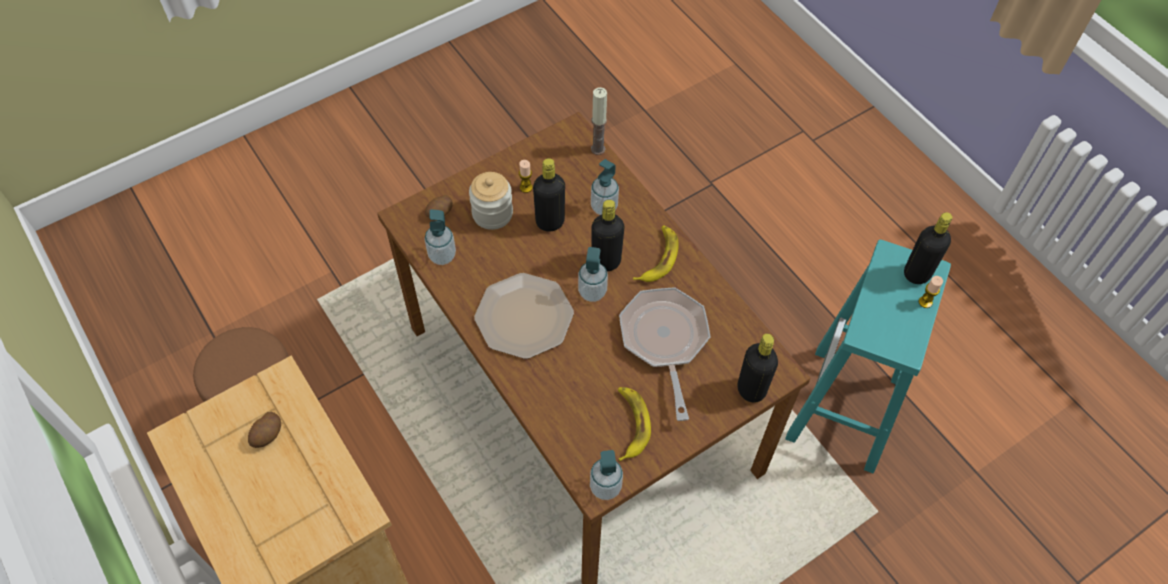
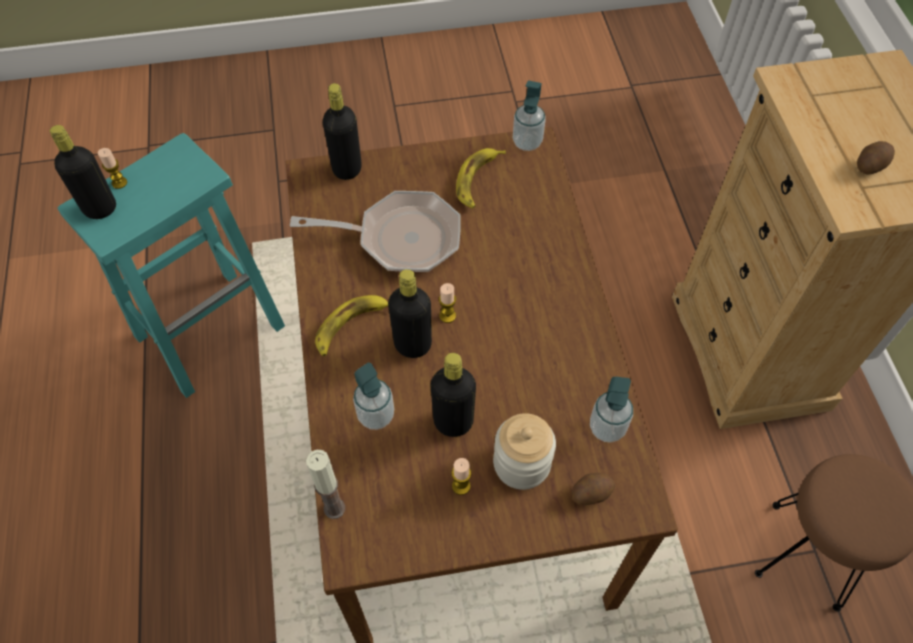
camera: 155 degrees left, 0 degrees up
plate [474,273,574,359] -> none
soap dispenser [578,247,608,302] -> candle [439,283,456,323]
frying pan [619,287,711,421] -> frying pan turned 105 degrees counterclockwise [290,191,461,272]

